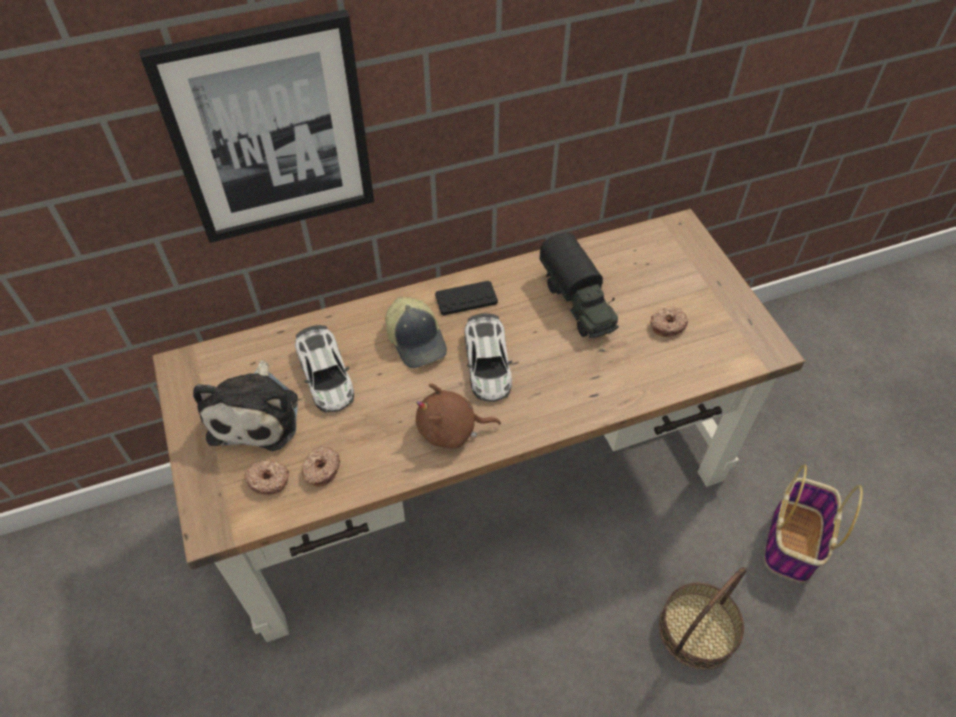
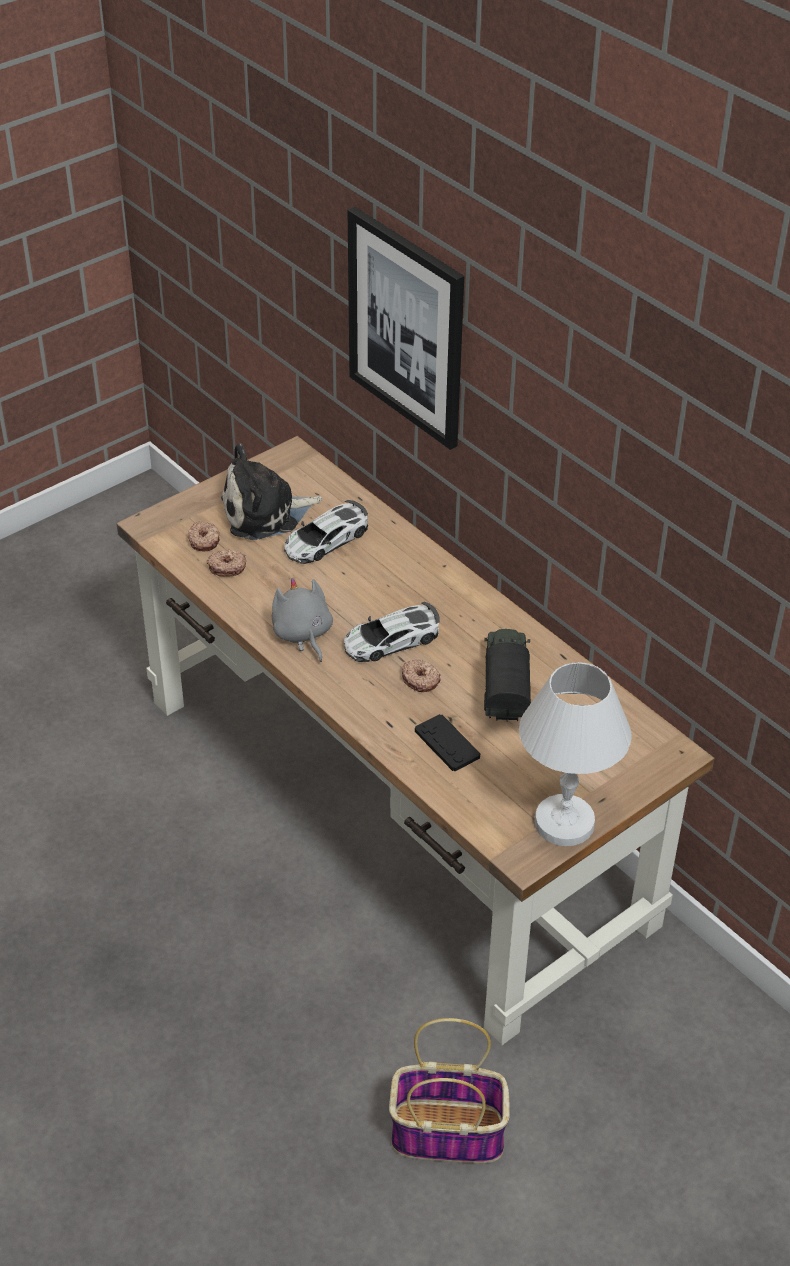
camera: 70 degrees right, 10 degrees down
cap [385,297,447,368] -> none
brown plush toy [416,384,501,449] -> grey plush toy [272,578,333,662]
black game controller [435,281,498,316] -> black game controller moved to [415,714,480,771]
toy truck [539,232,619,338] -> toy truck turned 135 degrees clockwise [484,629,531,721]
donut [650,307,688,337] -> donut moved to [402,659,441,692]
basket [659,567,746,670] -> none
none -> white table lamp [519,662,632,846]

